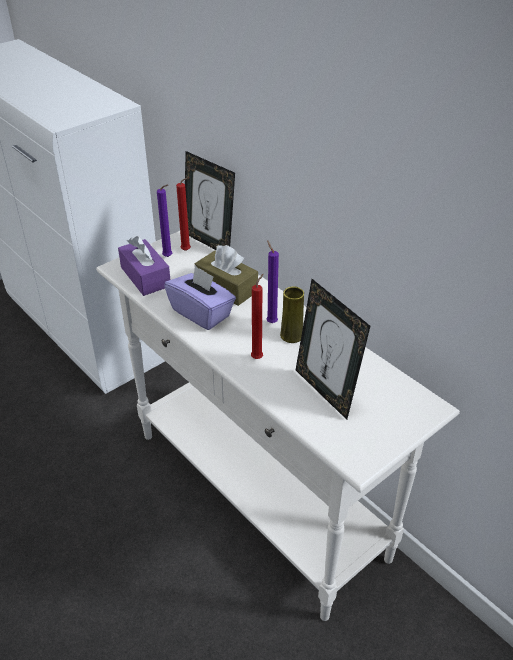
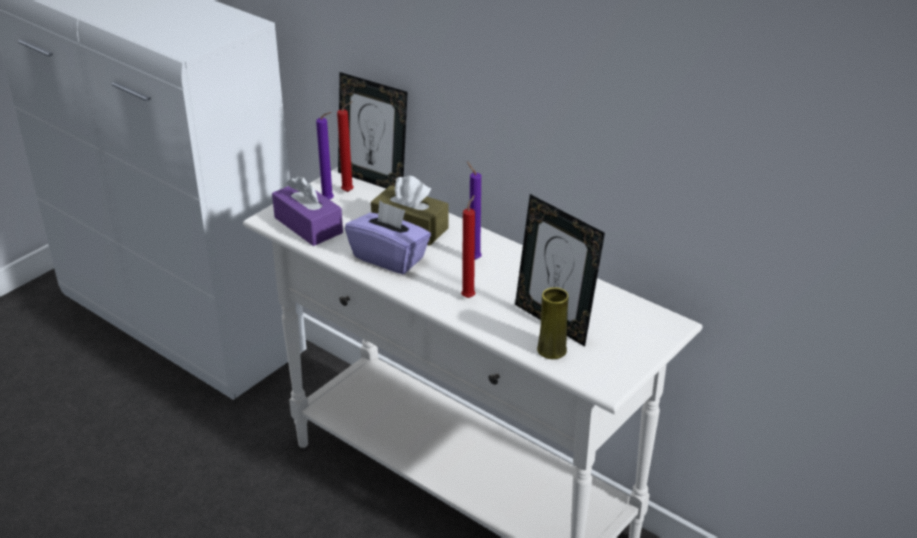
camera: 10 degrees left, 5 degrees down
yellow vase [280,287,304,343] -> yellow vase moved to [537,287,568,359]

